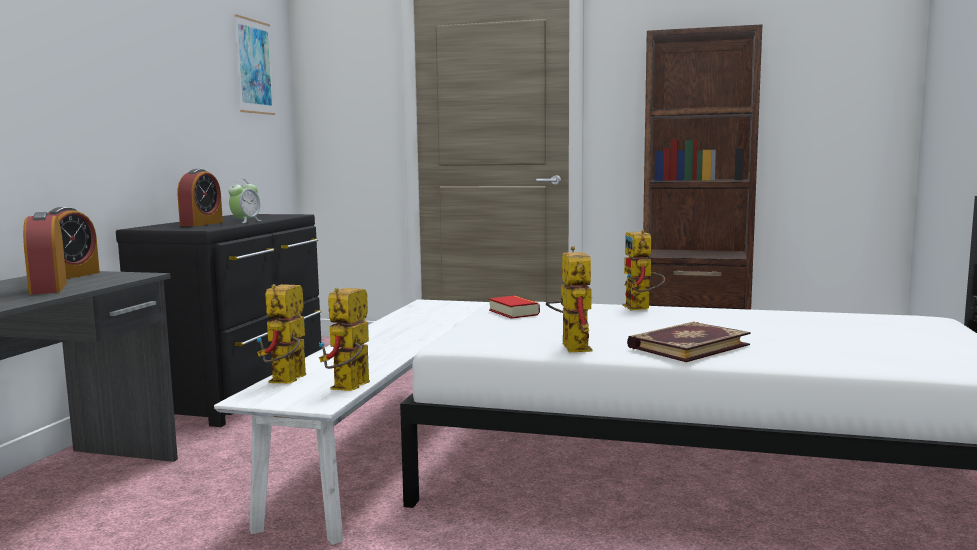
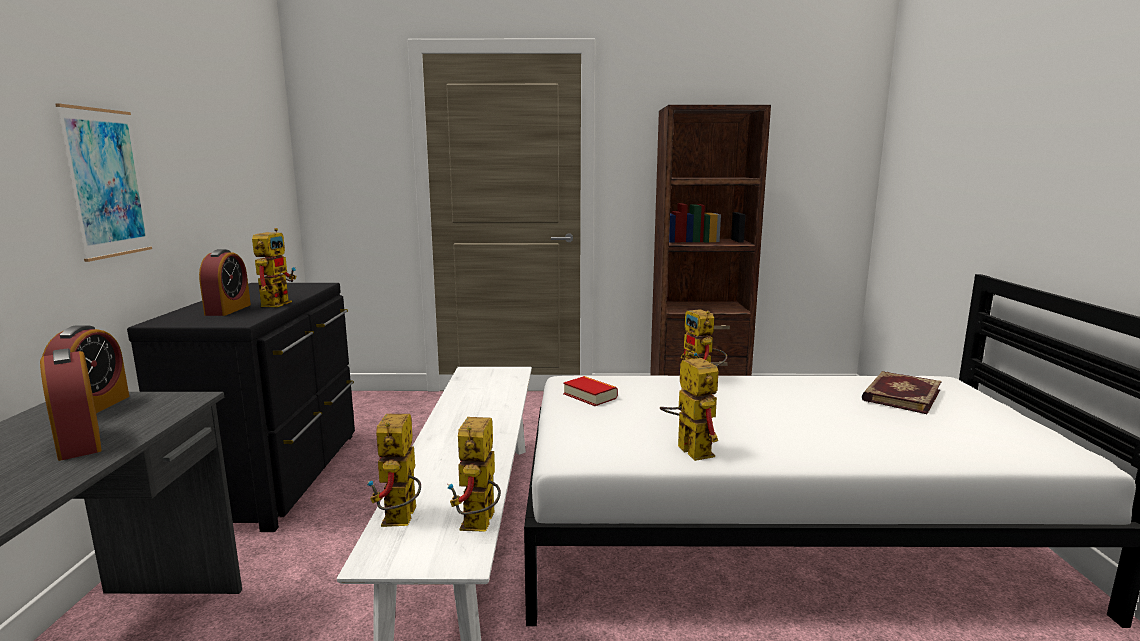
camera: 15 degrees left, 5 degrees up
alarm clock [229,179,262,223] -> toy robot [252,228,296,307]
picture [234,14,275,115] -> picture moved to [55,104,152,262]
book [627,322,751,362] -> book moved to [862,371,941,414]

